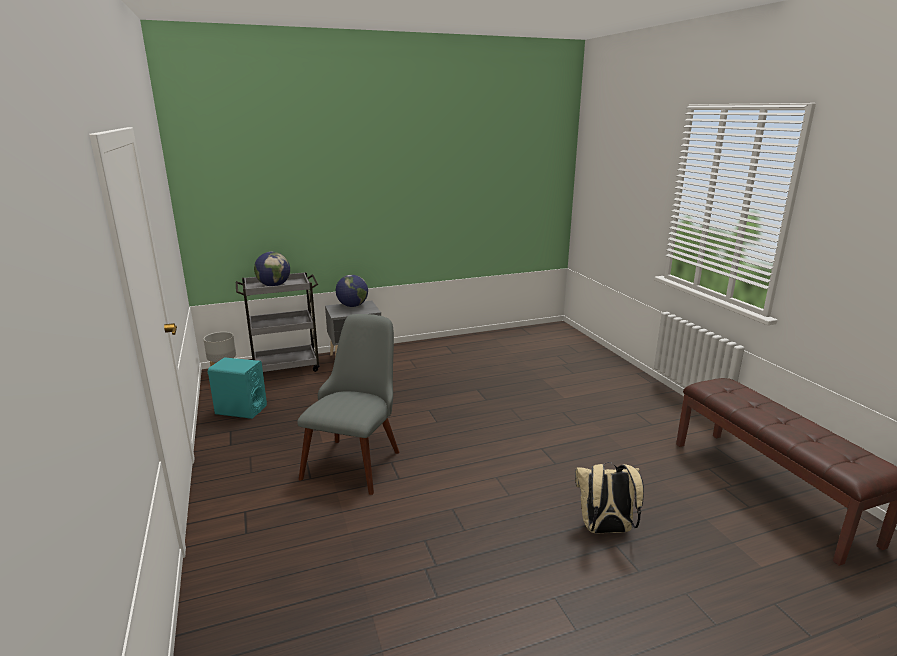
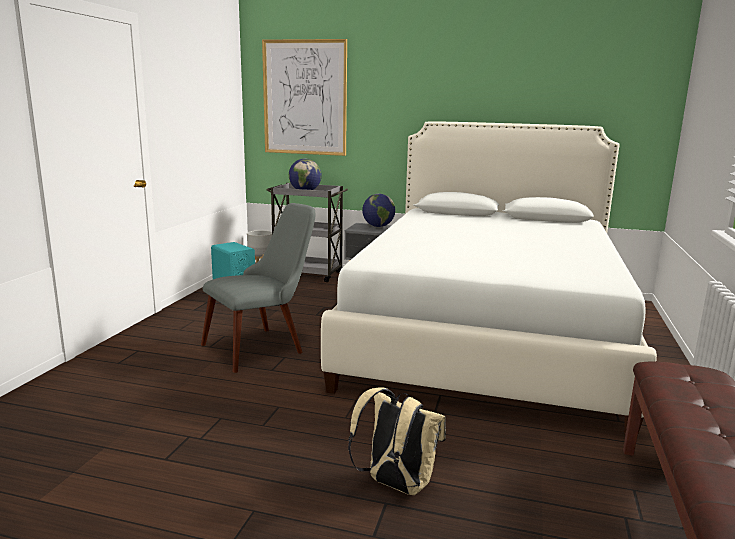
camera: 35 degrees right, 5 degrees down
none -> picture [262,39,347,156]
none -> white bed [321,122,657,435]

